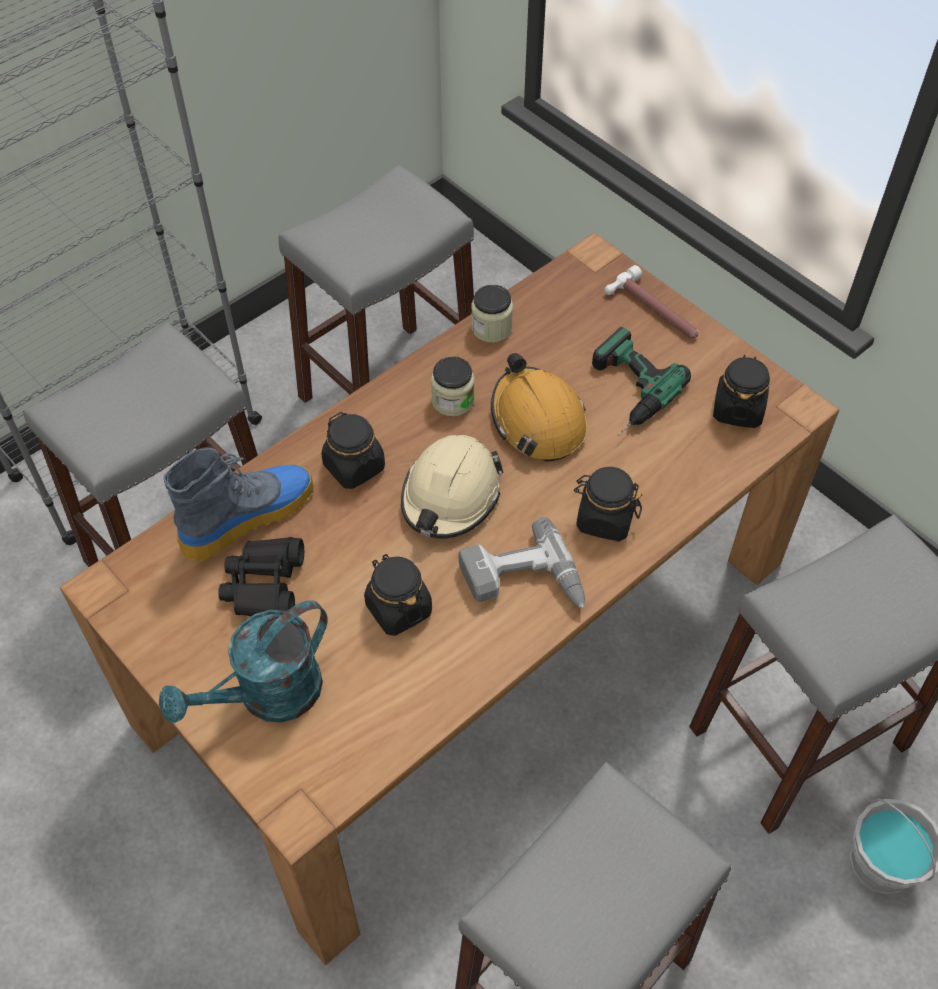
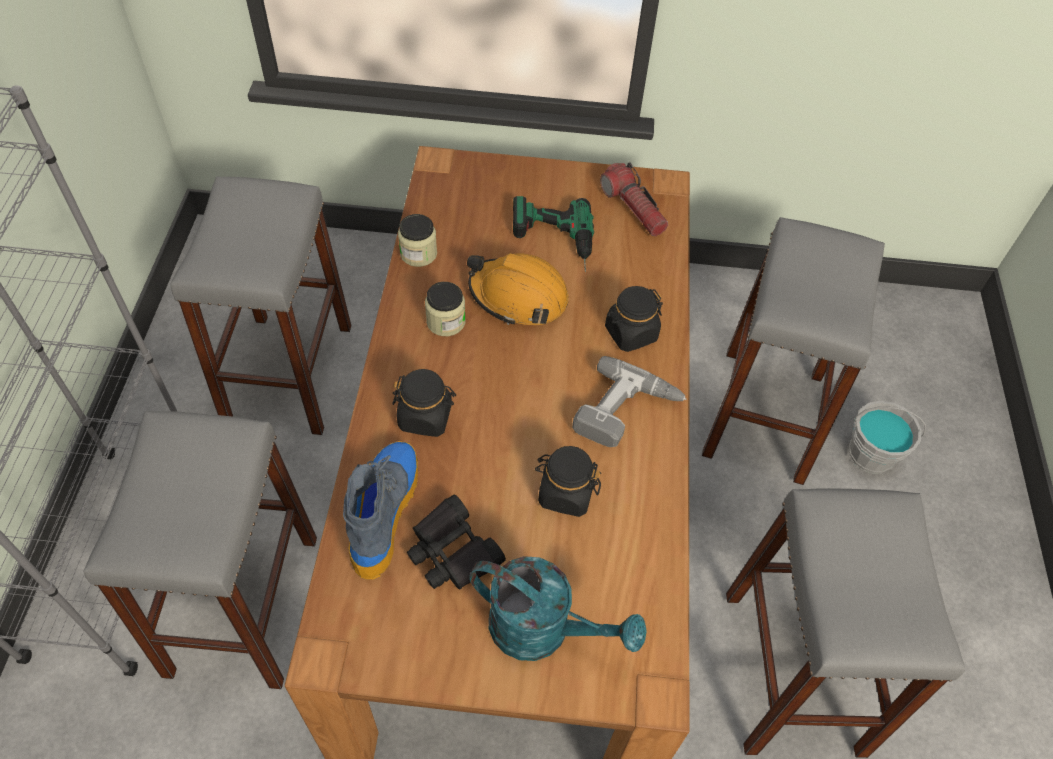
camera: 45 degrees left, 0 degrees up
turquoise watering can [159,600,328,723] -> turquoise watering can turned 75 degrees counterclockwise [469,556,647,661]
beige hard hat [401,435,504,539] -> none
hammer [604,265,698,339] -> none
black jar [713,355,770,428] -> flashlight [600,162,668,236]

